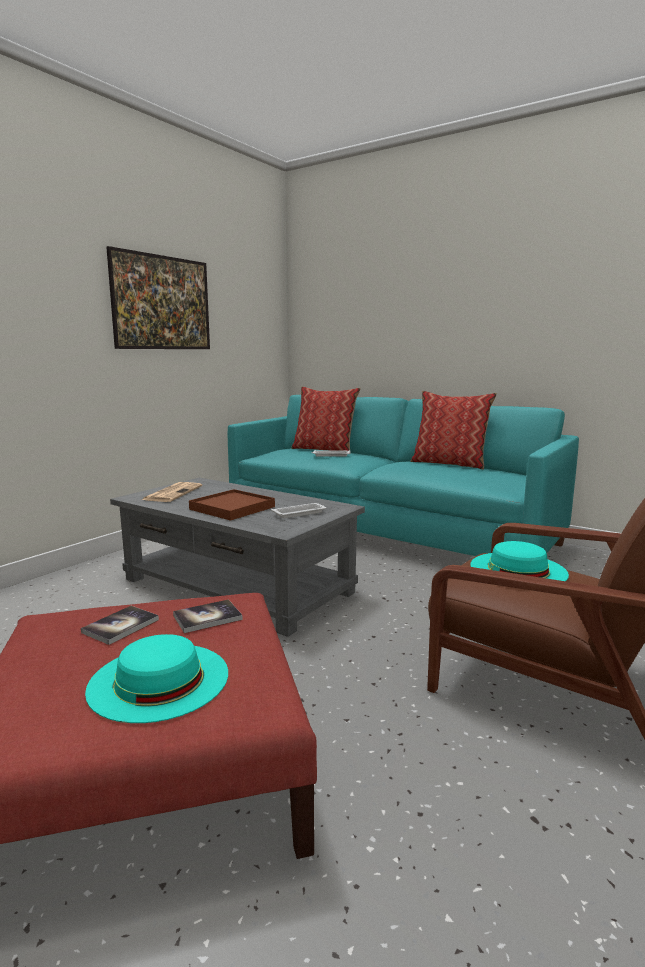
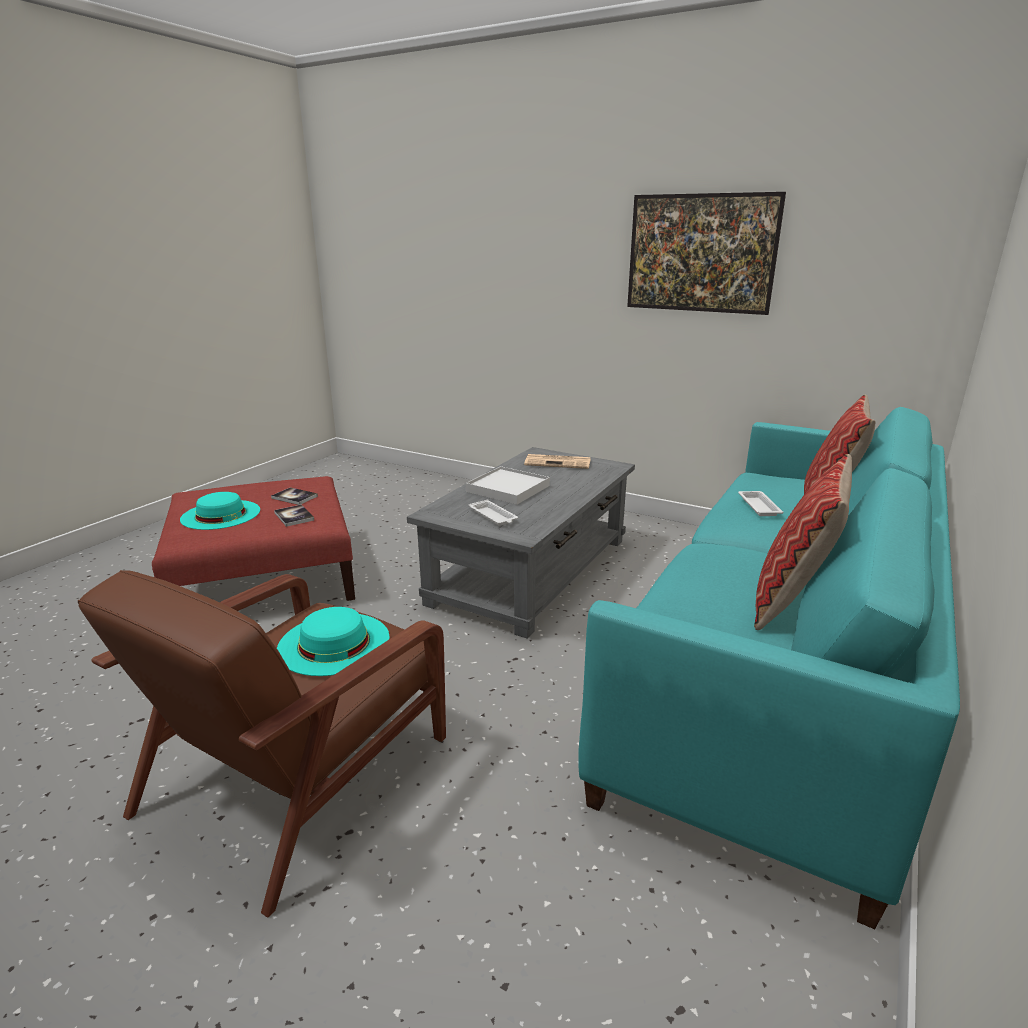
camera: 85 degrees right, 10 degrees up
brown tray [189,489,275,521] -> white tray [466,466,550,505]

